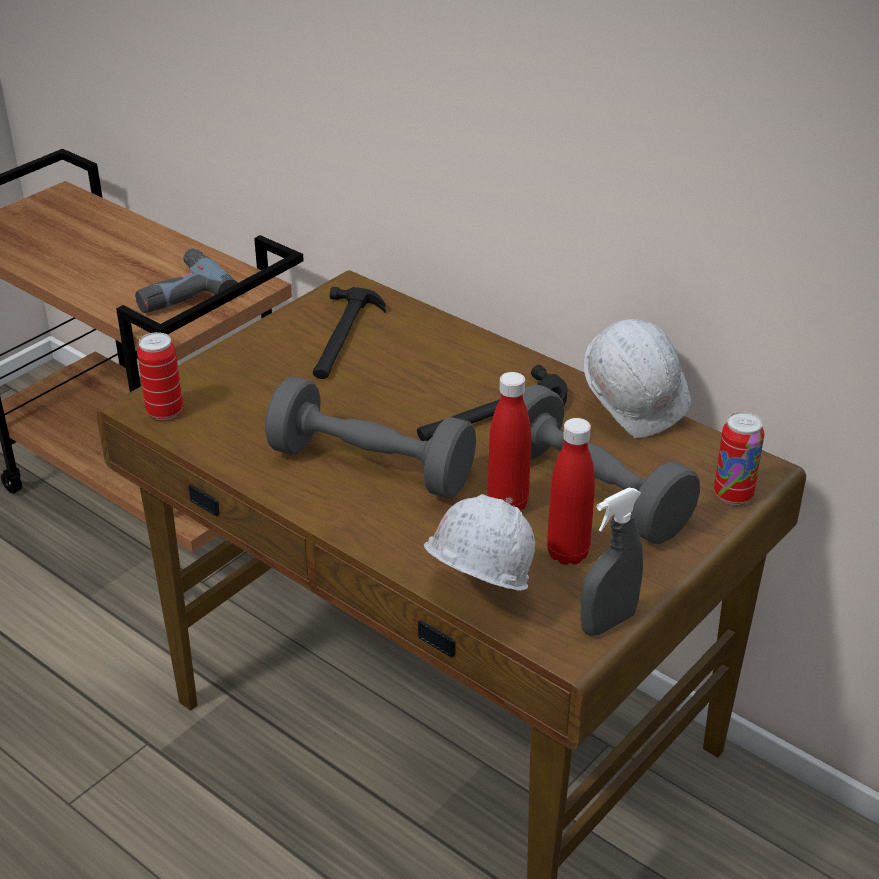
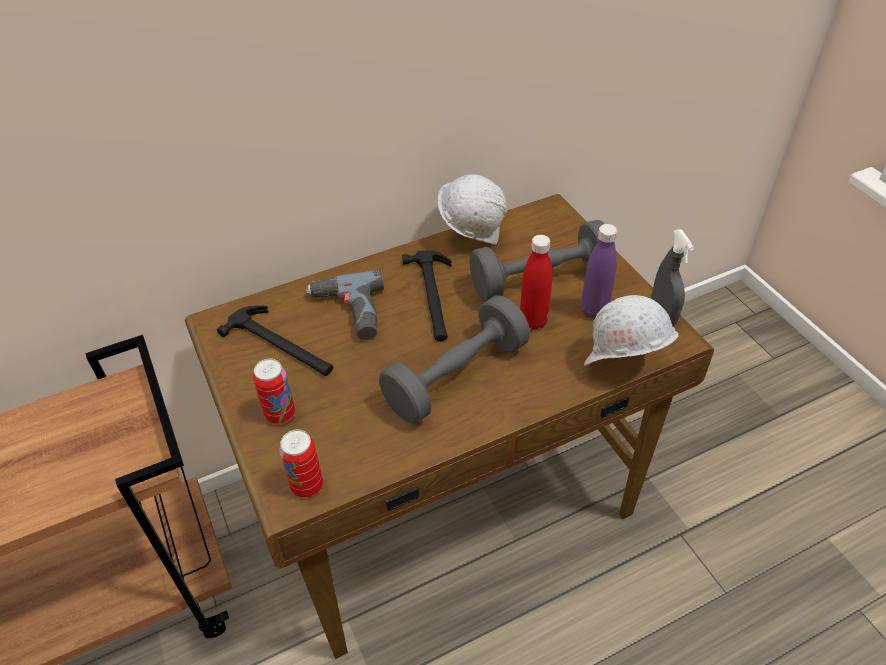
camera: 65 degrees left, 10 degrees up
power drill [135,248,238,313] -> power drill moved to [306,270,384,340]
red bottle [547,418,595,565] -> purple bottle [581,224,617,319]
can [714,412,764,505] -> can moved to [253,358,295,424]

